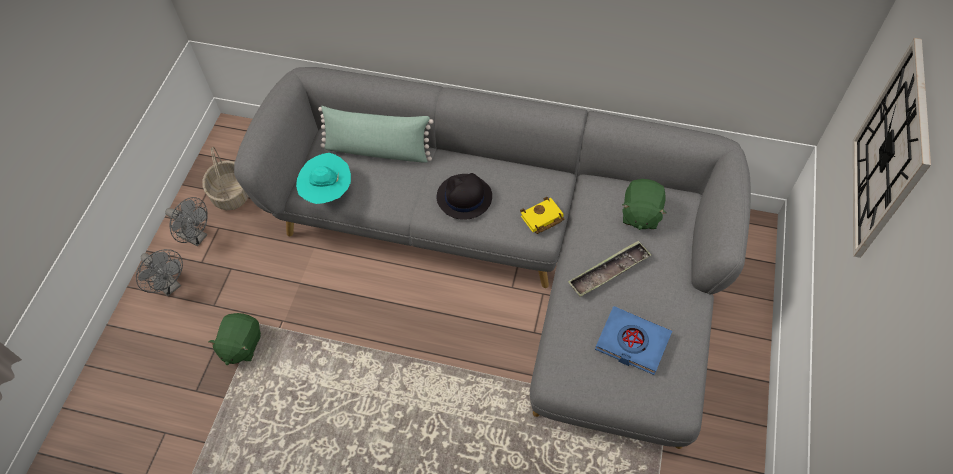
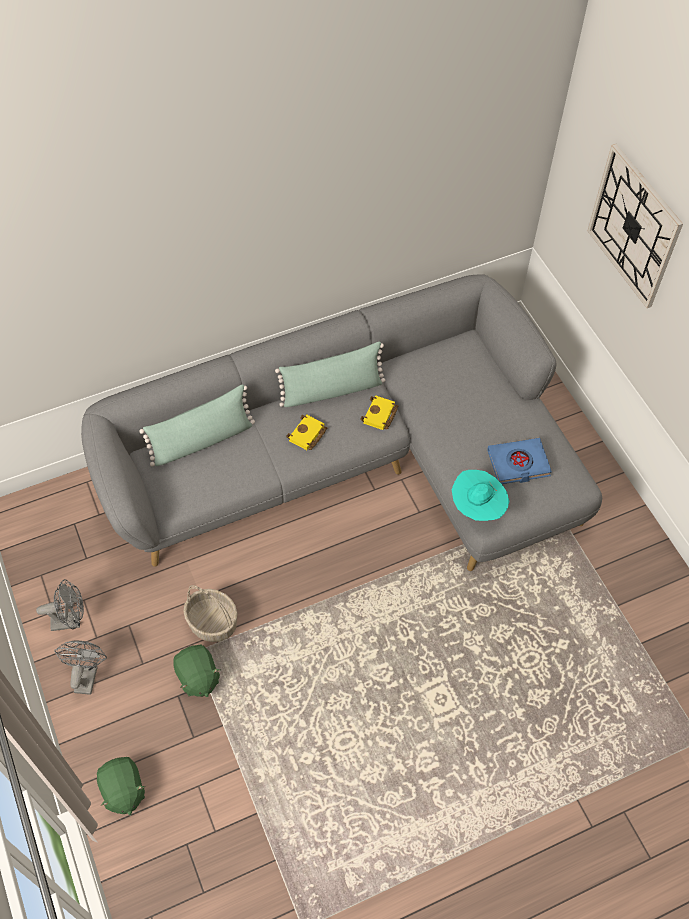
camera: 40 degrees left, 0 degrees up
grey fan [136,249,183,296] -> grey fan turned 90 degrees counterclockwise [54,640,107,695]
basket [203,147,249,210] -> basket moved to [183,585,238,642]
turquoise hat [296,153,351,204] -> turquoise hat moved to [452,470,509,521]
black hat [437,173,492,220] -> yellow book [286,414,327,450]
tray [568,241,651,297] -> none
green plush toy [622,179,666,230] -> green plush toy moved to [97,757,145,815]
none -> green pillow [275,342,385,407]

